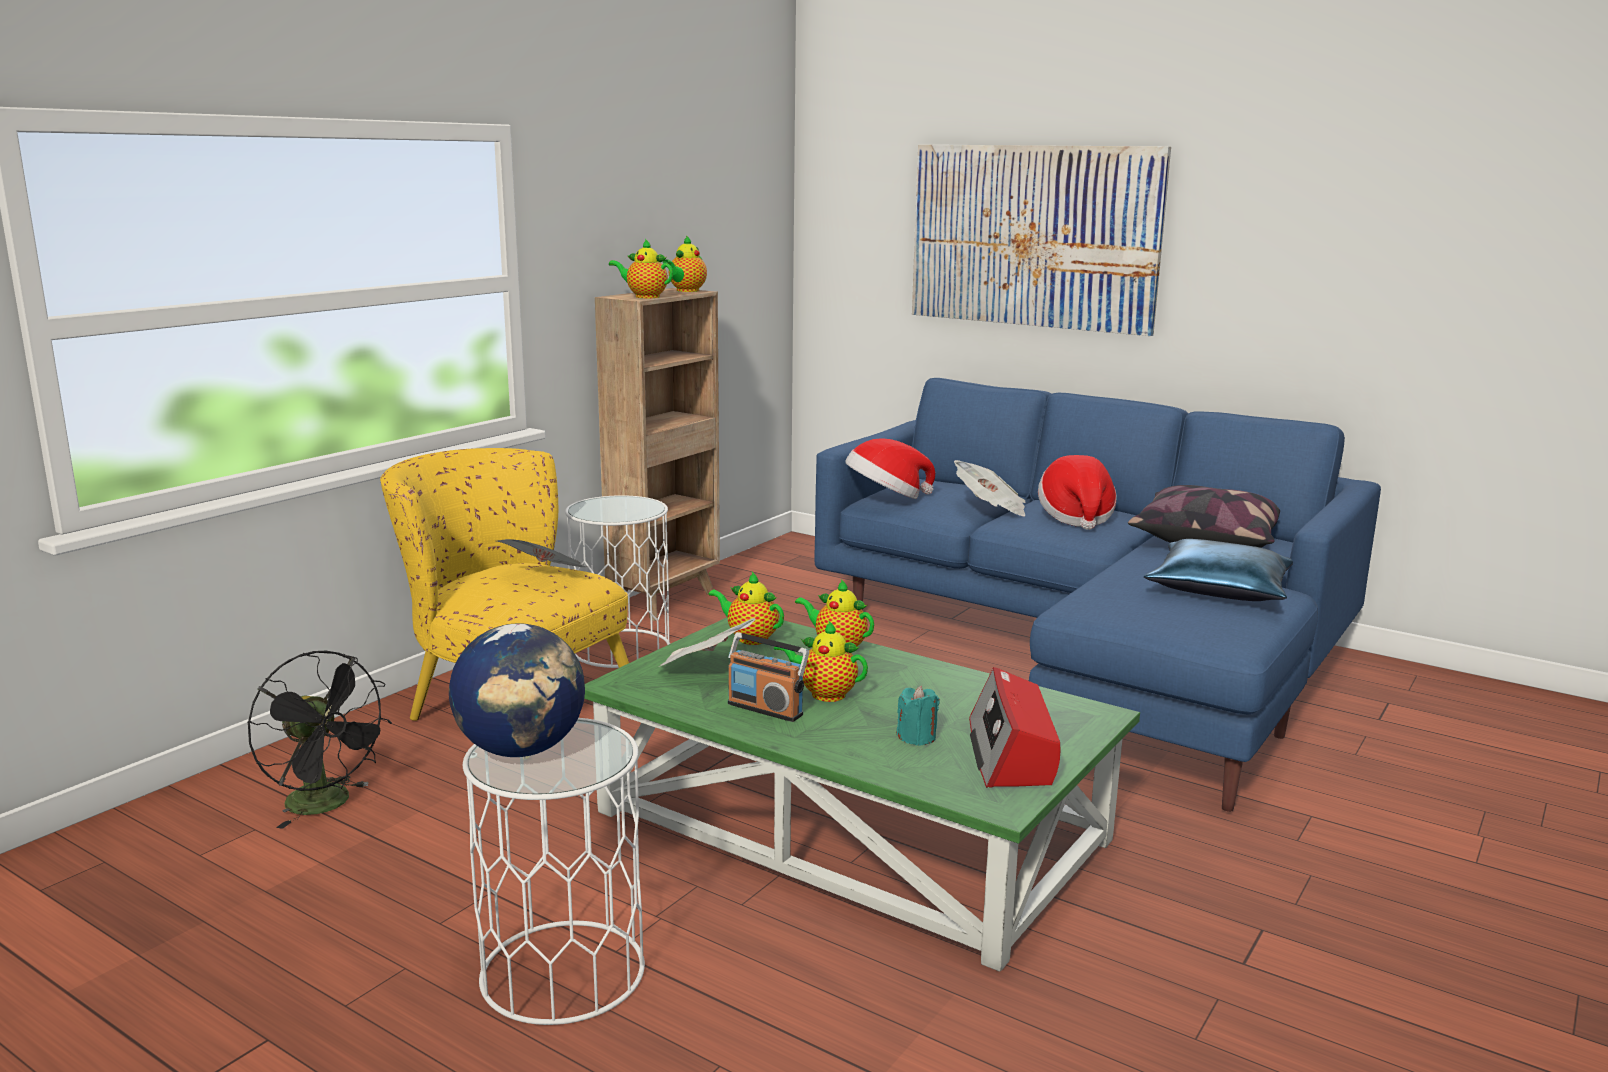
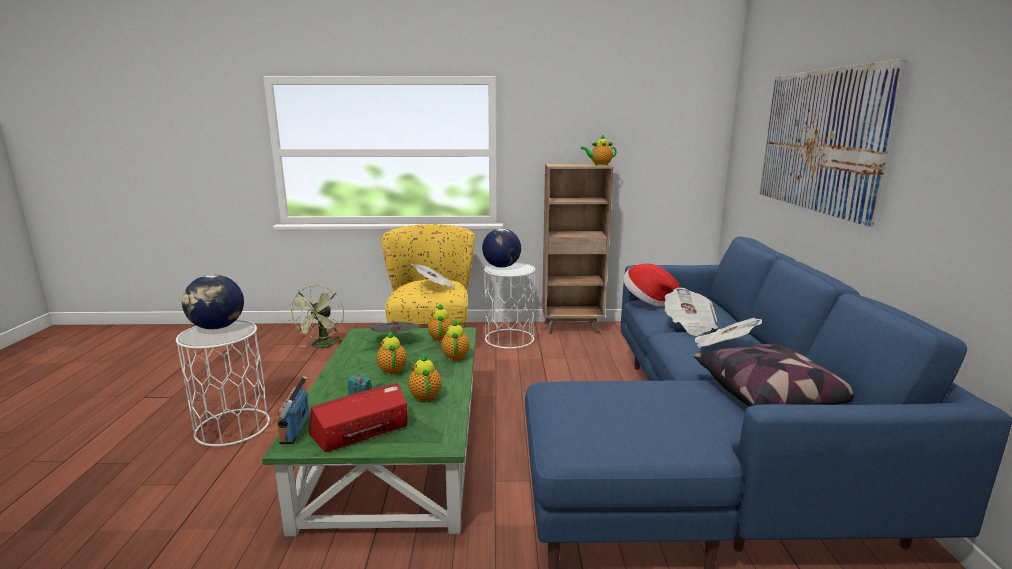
camera: 55 degrees right, 0 degrees up
black fan [248,651,392,829] -> green fan [289,285,344,348]
teapot [609,239,673,298] -> teapot moved to [408,353,442,402]
radio [728,632,809,722] -> radio moved to [277,376,309,444]
hat [1038,455,1117,530] -> newspaper [695,318,762,348]
blue pillow [1144,539,1293,601] -> none
none -> globe [482,228,521,268]

